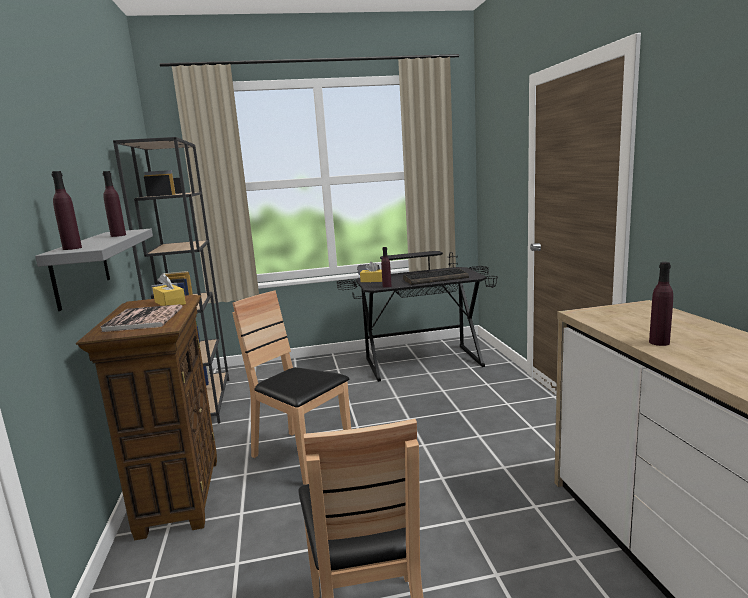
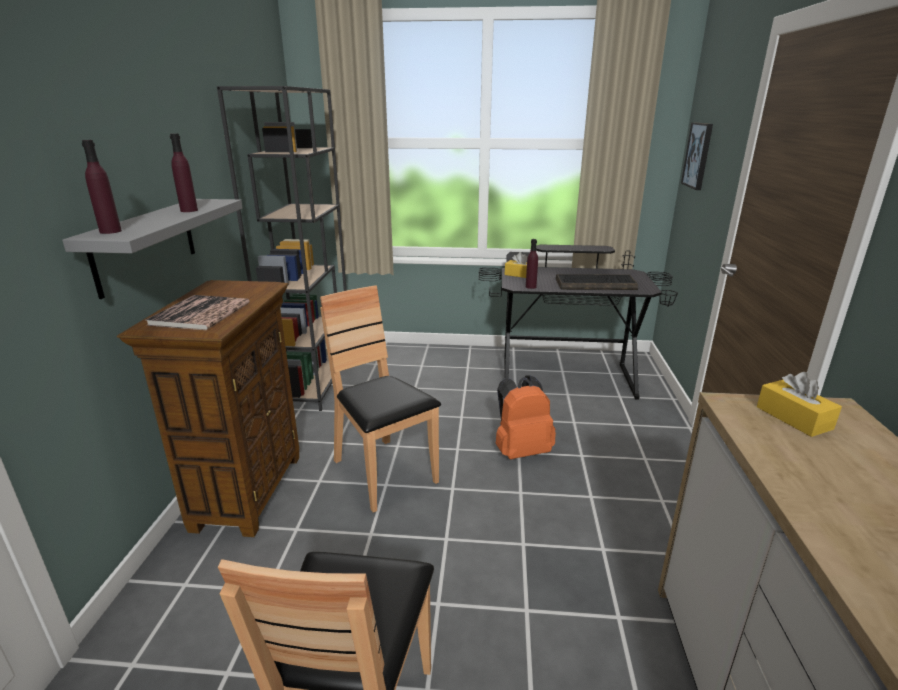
camera: 15 degrees right, 10 degrees up
yellow tissue box [153,273,186,306] -> yellow tissue box moved to [757,372,842,437]
purple bottle [649,262,673,346] -> none
none -> orange backpack [496,375,556,459]
none -> picture [681,122,713,190]

